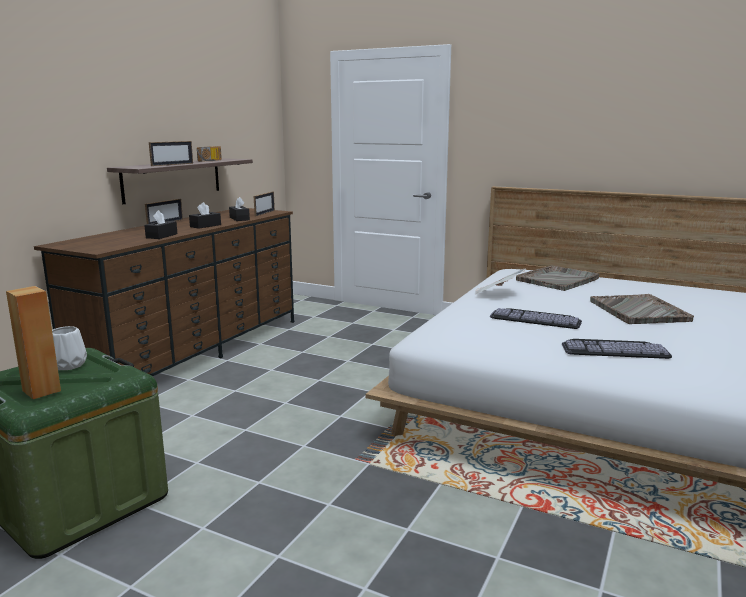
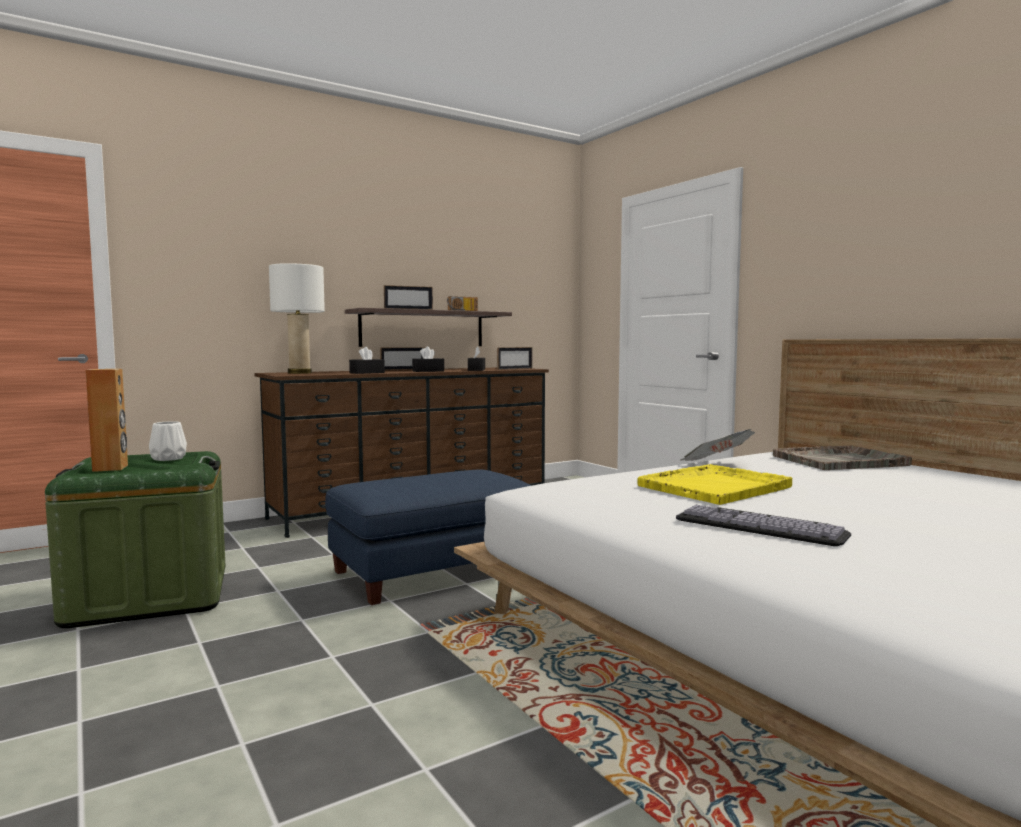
camera: 30 degrees right, 10 degrees down
keyboard [490,308,582,329] -> yellow tray [638,464,792,505]
grey tray [590,294,694,324] -> none
none -> white table lamp [269,263,325,374]
none -> blue ottoman [325,470,531,605]

